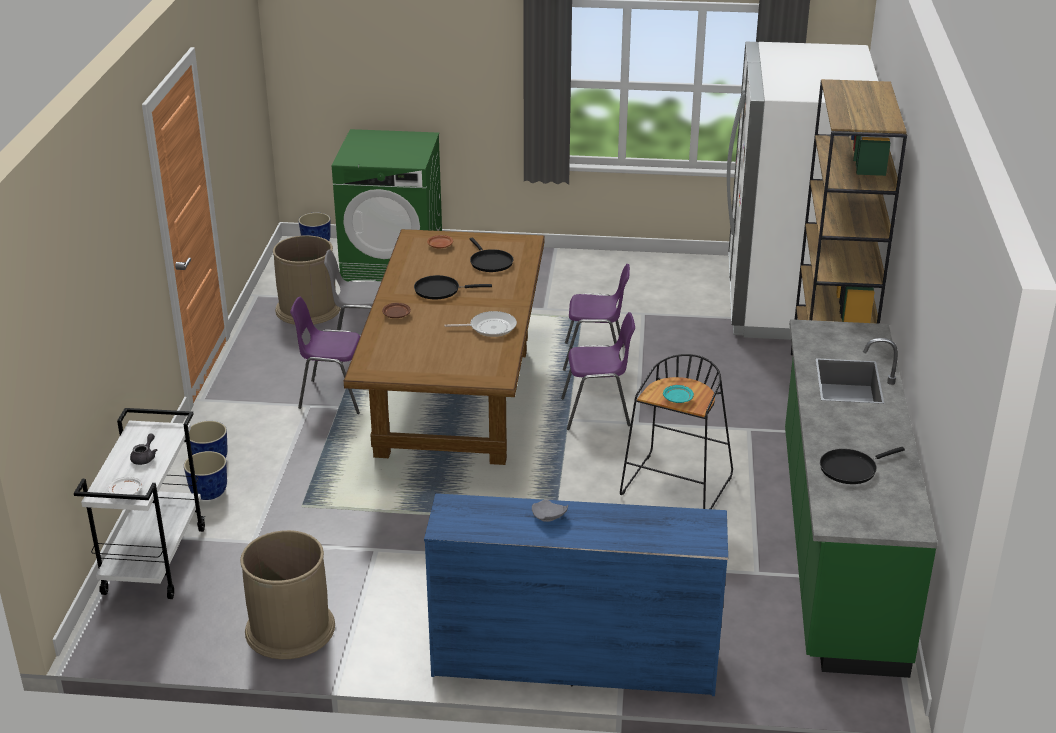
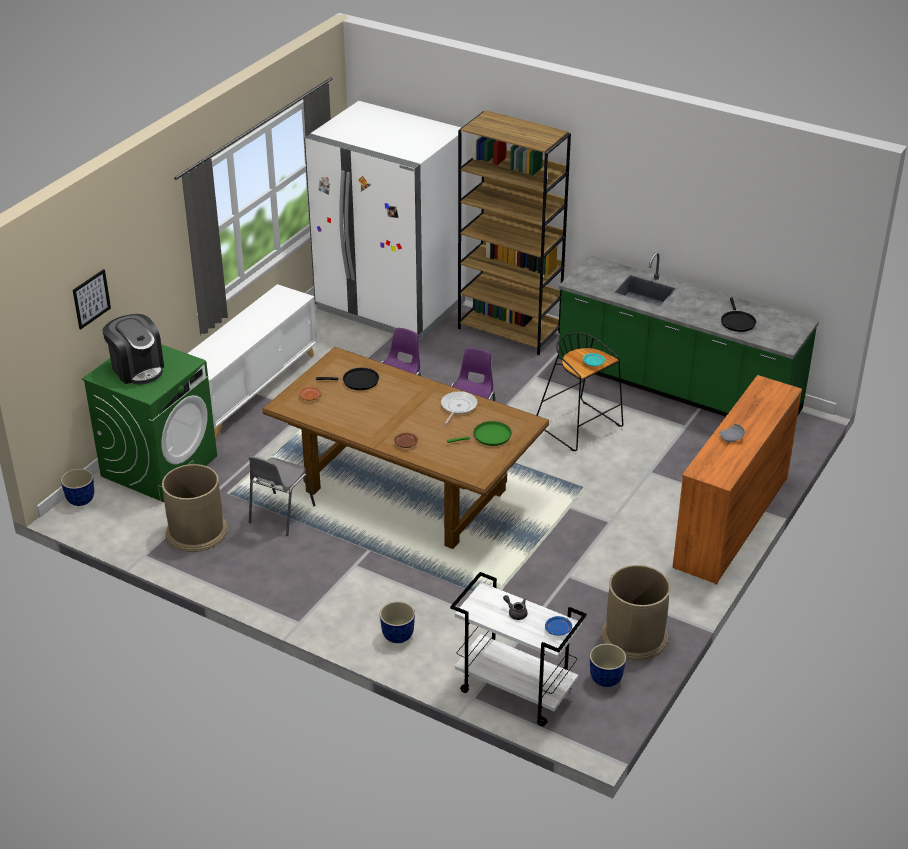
camera: 65 degrees left, 5 degrees up
white plate [108,477,142,495] -> blue plate [545,616,572,636]
planter [184,451,227,500] -> planter moved to [590,644,626,687]
purple chair [290,297,360,414] -> none
black frying pan [414,275,492,299] -> none
blue dresser [424,493,728,696] -> orange dresser [672,375,802,584]
none -> picture [73,269,111,330]
none -> coffee machine [102,314,164,385]
none -> white cabinet [187,284,317,439]
none -> green frying pan [447,421,512,446]

